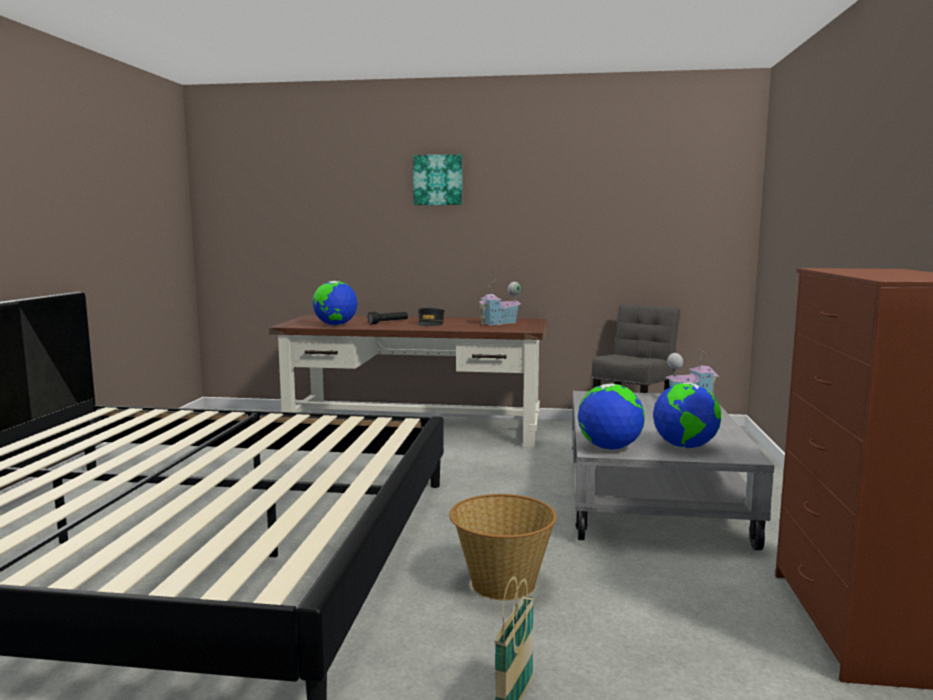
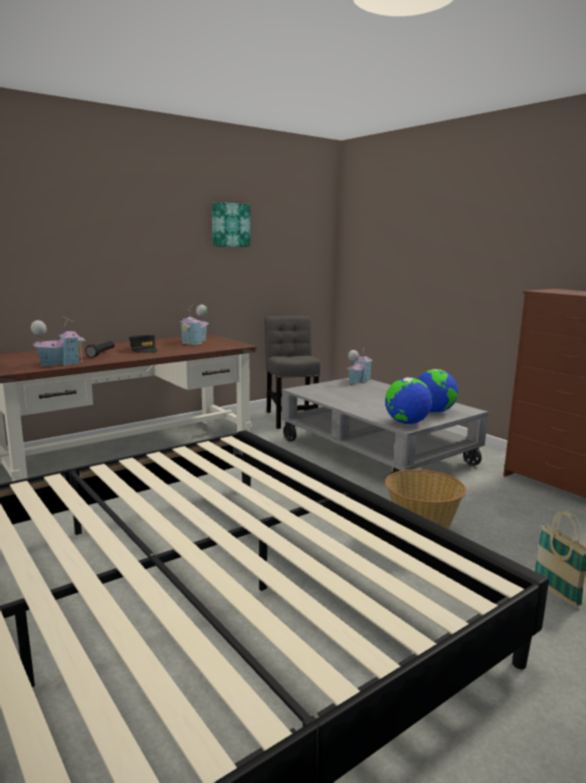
camera: 45 degrees left, 5 degrees up
globe [312,281,358,326] -> toy house [31,316,85,367]
picture [413,154,462,205] -> picture moved to [212,202,250,247]

